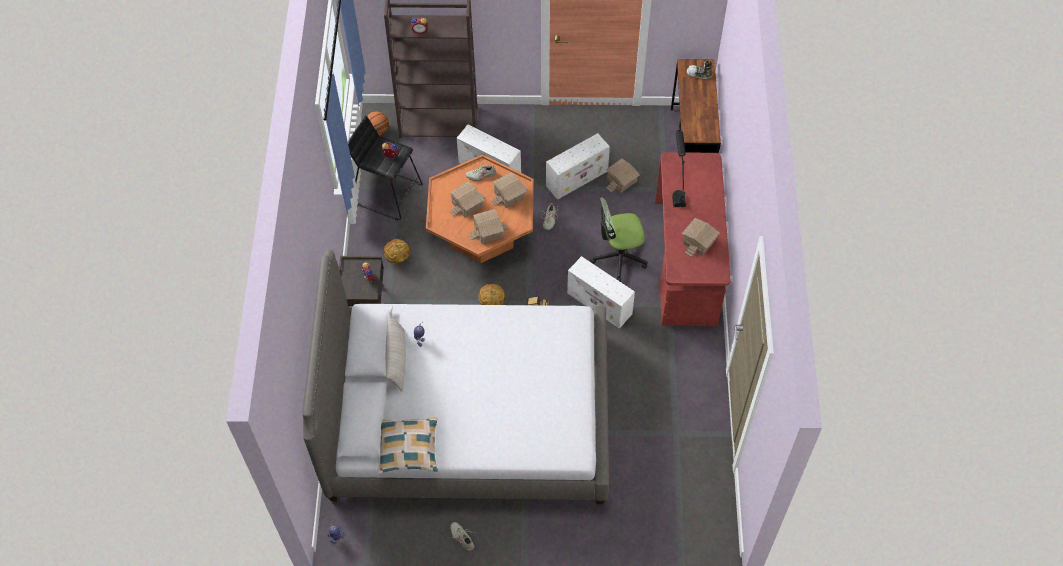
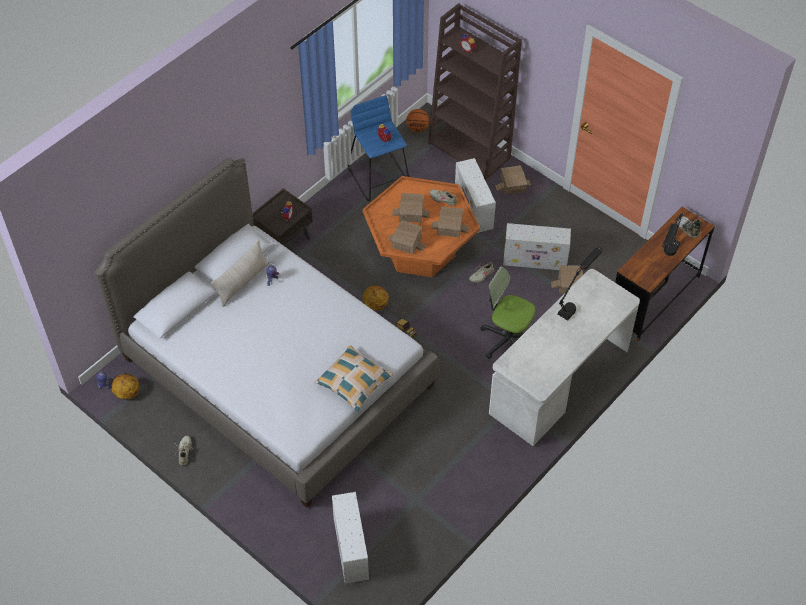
camera: 40 degrees right, 5 degrees down
black stool [348,116,423,220] -> blue stool [348,95,409,201]
pillow [378,417,438,474] -> pillow moved to [314,345,393,412]
basketball [384,239,410,263] -> basketball moved to [111,373,139,399]
white storage box [567,256,635,329] -> white storage box moved to [332,492,369,584]
red desk [655,152,731,326] -> white desk [489,269,640,446]
toy house [682,218,720,257] -> toy house moved to [495,165,531,195]
none -> black table lamp [663,212,683,256]

